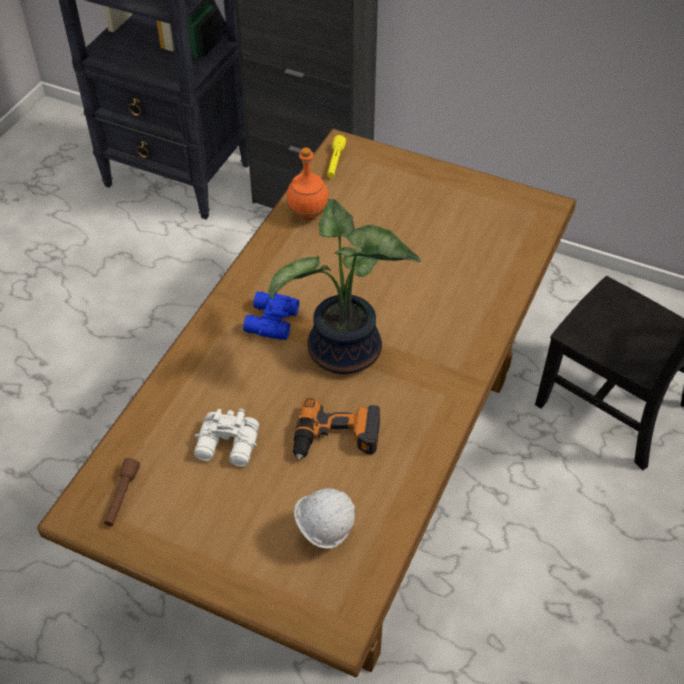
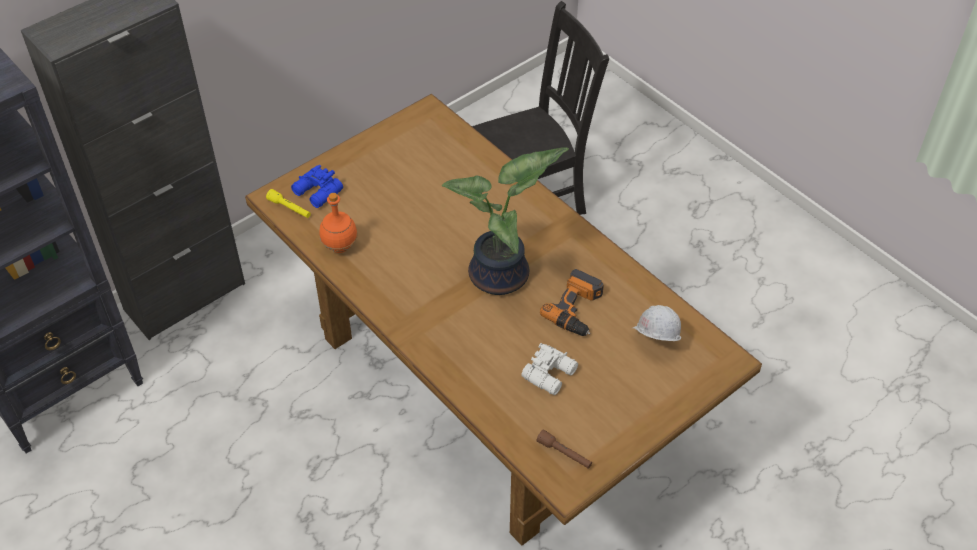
camera: 65 degrees left, 0 degrees up
blue binoculars [243,292,299,340] -> blue binoculars moved to [291,165,343,208]

